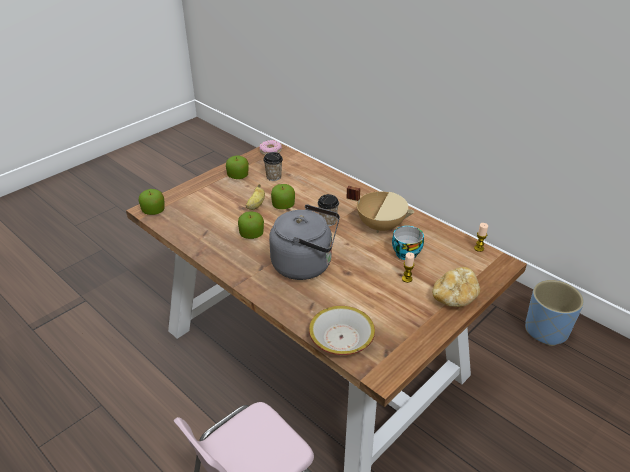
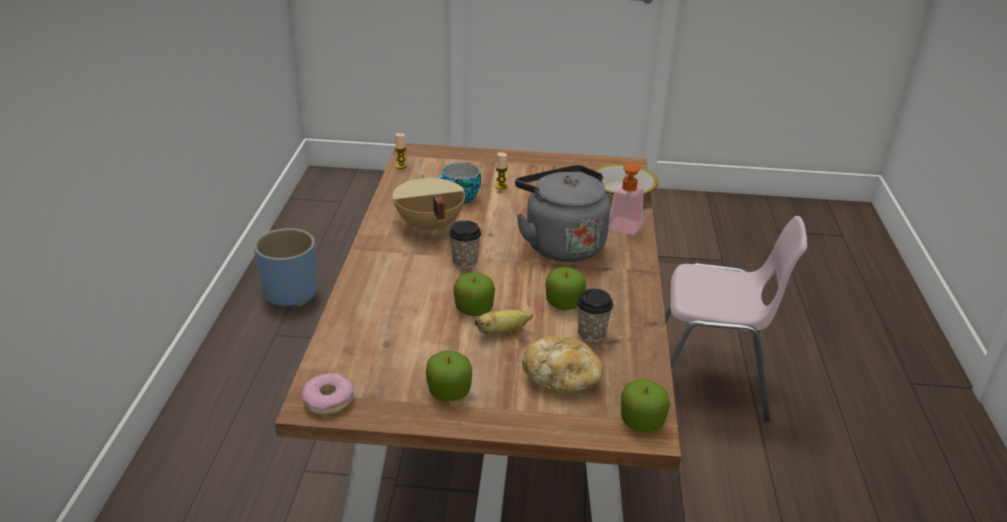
camera: 130 degrees left, 5 degrees down
cup [263,152,283,181] -> cup moved to [577,289,613,342]
bread [432,267,480,307] -> bread moved to [522,336,603,393]
none -> soap dispenser [608,163,644,235]

